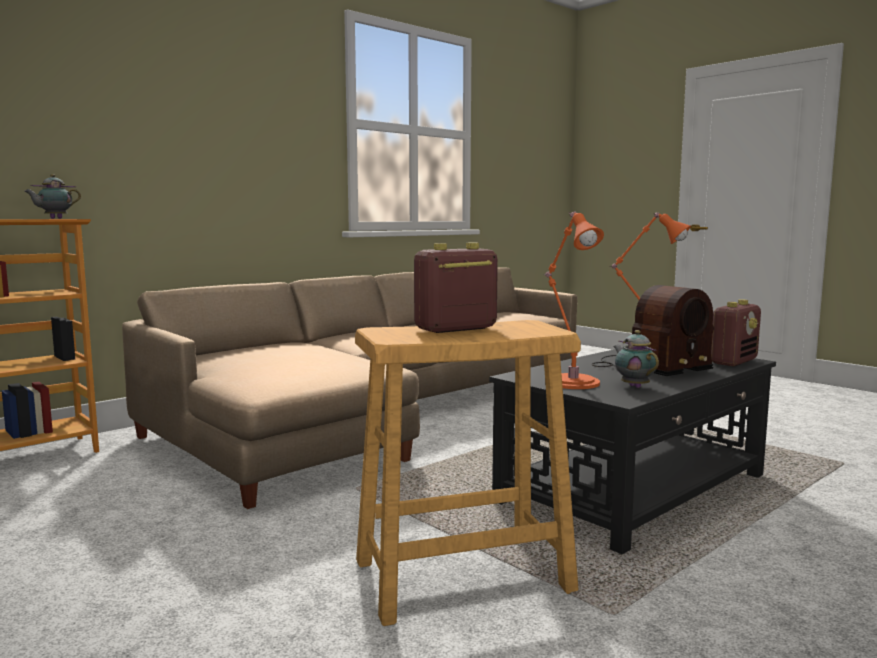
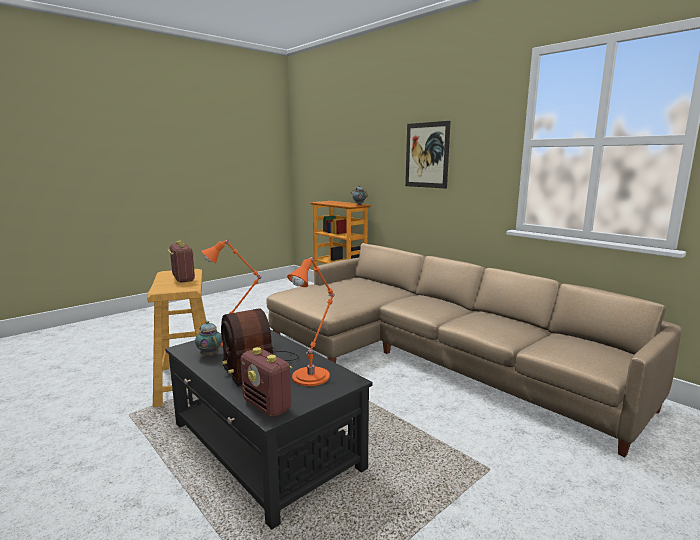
camera: 90 degrees right, 5 degrees up
teapot [613,330,659,388] -> teapot turned 105 degrees counterclockwise [195,321,222,356]
none -> picture [405,121,451,189]

